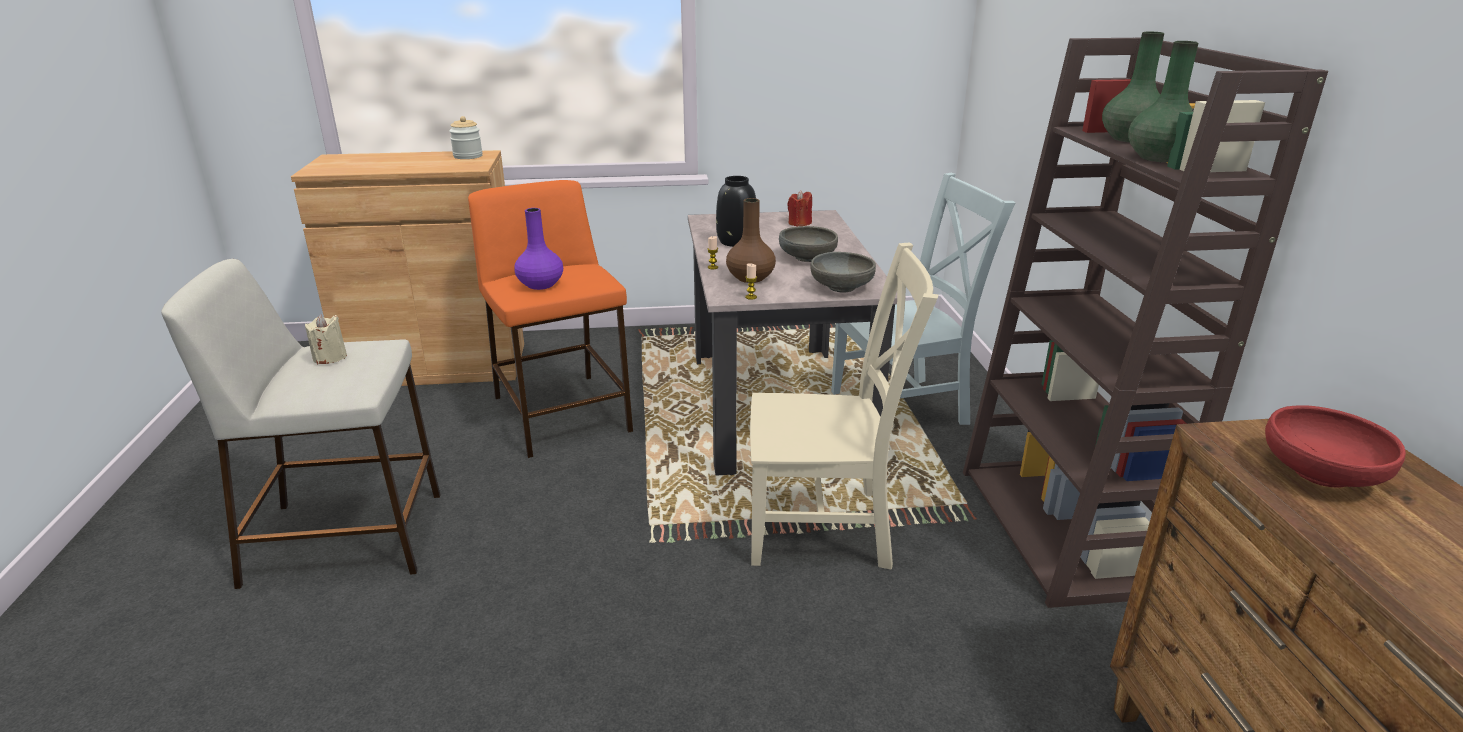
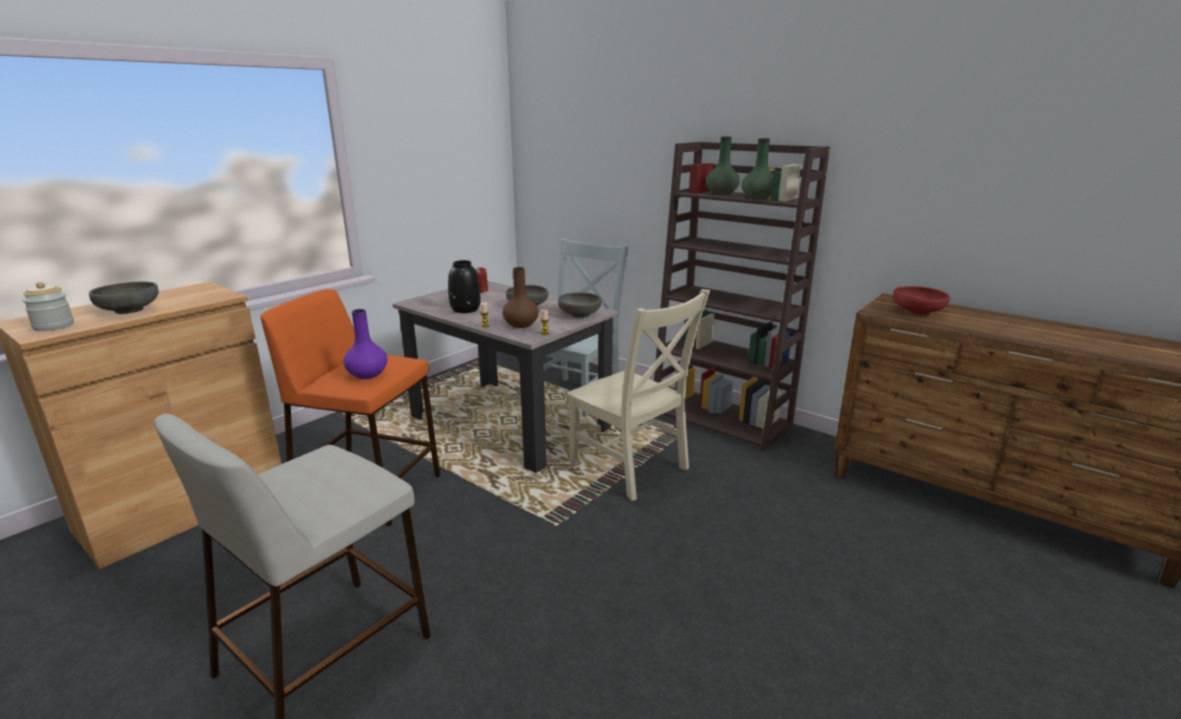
camera: 45 degrees left, 5 degrees down
beige candle [305,314,347,364] -> none
jar [449,116,483,159] -> jar moved to [22,282,74,331]
beige chair [750,242,938,569] -> beige chair turned 90 degrees clockwise [567,289,710,501]
none -> grey bowl [89,282,159,314]

